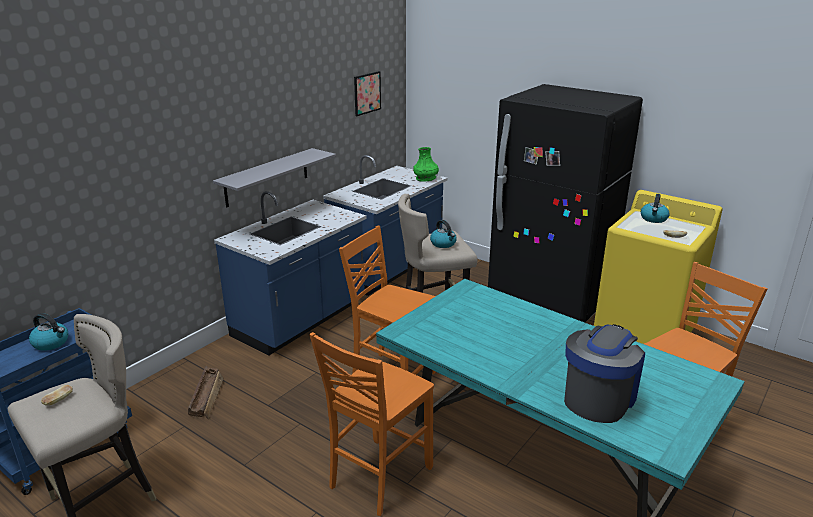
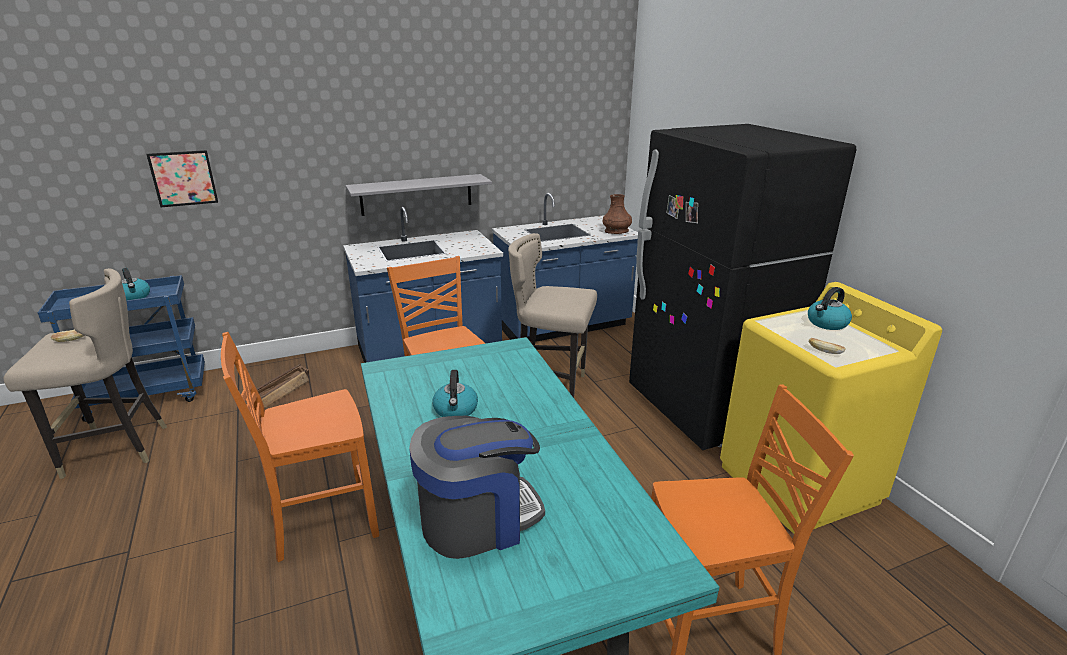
camera: 30 degrees right, 0 degrees up
picture [354,71,381,116] -> picture moved to [146,150,218,207]
green vase [413,147,439,182] -> brown vase [603,194,632,234]
kettle [430,220,457,248] -> kettle moved to [432,370,478,417]

